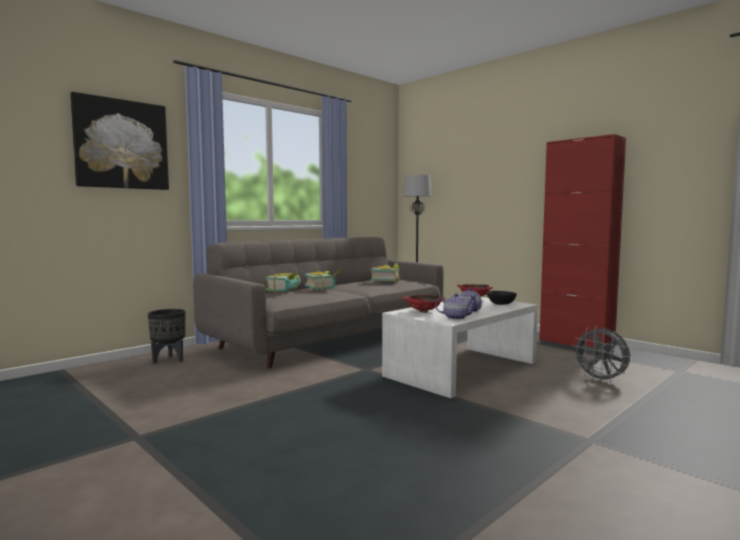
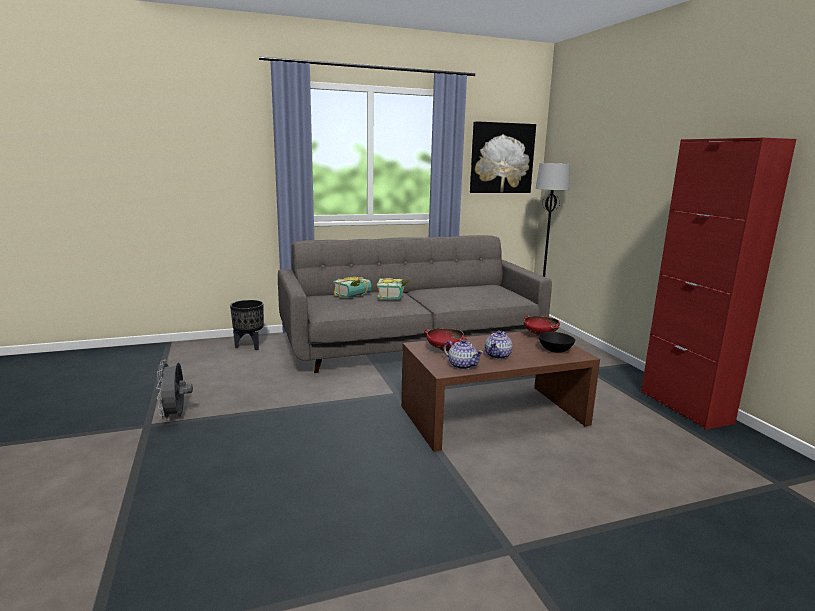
camera: 25 degrees right, 10 degrees up
picture [70,92,169,190] -> picture moved to [470,121,536,193]
book [371,263,400,282] -> none
white coffee table [382,297,538,398] -> brown coffee table [401,331,600,452]
grey fan [572,326,630,383] -> grey fan moved to [156,360,193,422]

